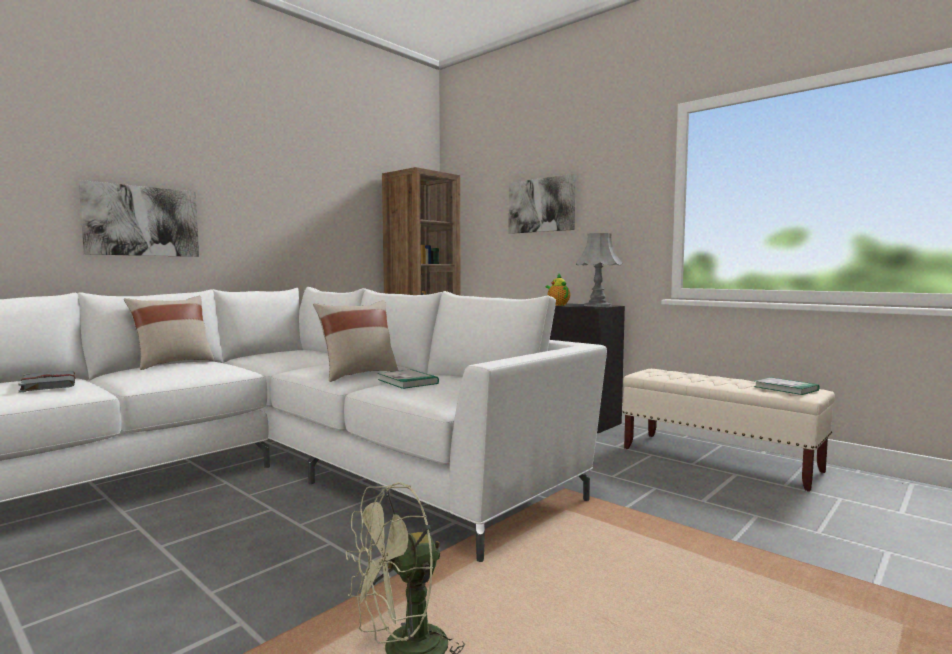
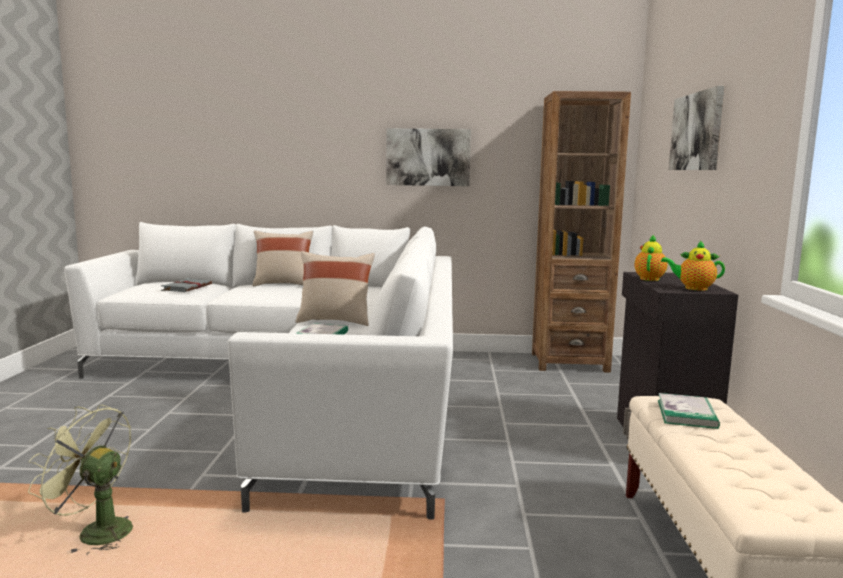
camera: 50 degrees right, 5 degrees up
picture [79,180,199,257] -> picture moved to [386,128,471,186]
grey table lamp [576,233,622,307] -> teapot [661,241,725,291]
book [753,377,819,395] -> book moved to [658,393,720,429]

